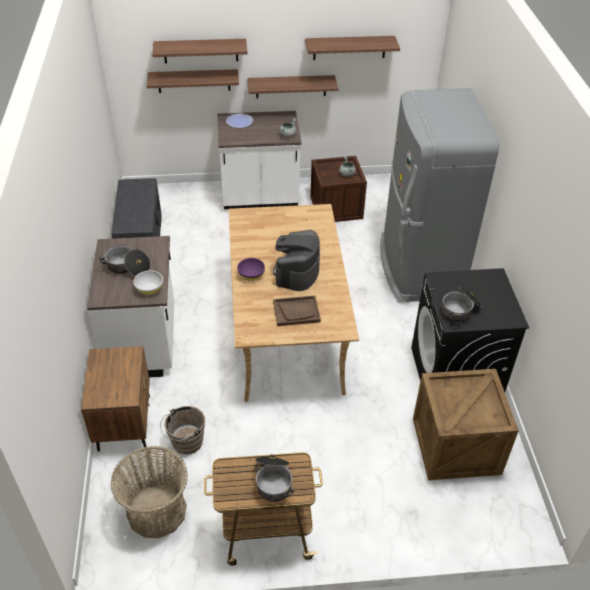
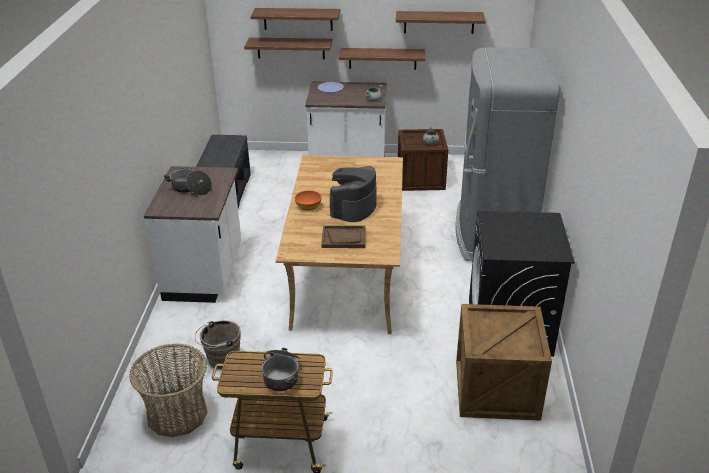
camera: 10 degrees right, 10 degrees down
brown nightstand [81,346,150,452] -> none
white bowl [134,271,163,295] -> none
purple bowl [237,258,265,281] -> orange bowl [295,190,322,211]
cooking pot [442,287,482,323] -> none

